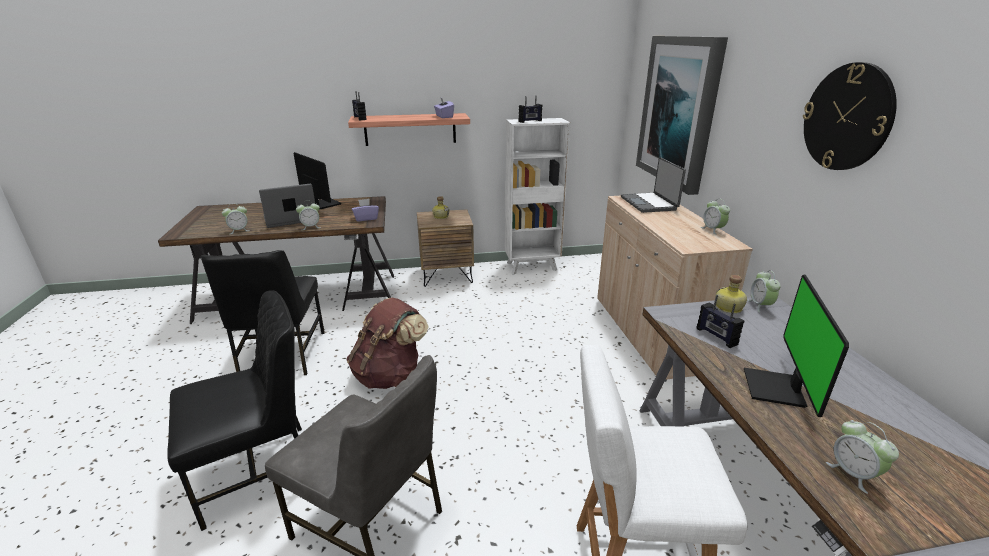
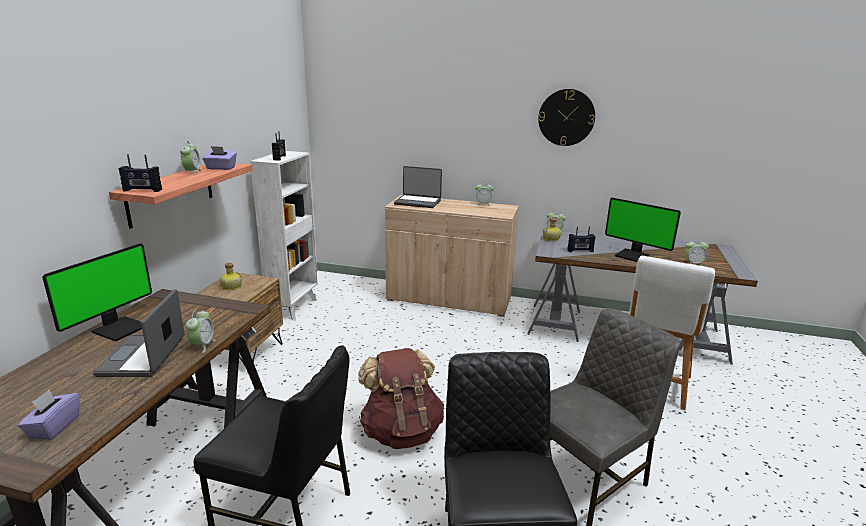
camera: 65 degrees left, 5 degrees down
alarm clock [222,206,250,234] -> alarm clock moved to [180,141,202,175]
monitor [293,152,341,209] -> monitor turned 135 degrees clockwise [42,243,152,341]
purple tissue box [352,199,379,221] -> purple tissue box moved to [18,390,80,440]
picture [636,36,728,195] -> none

